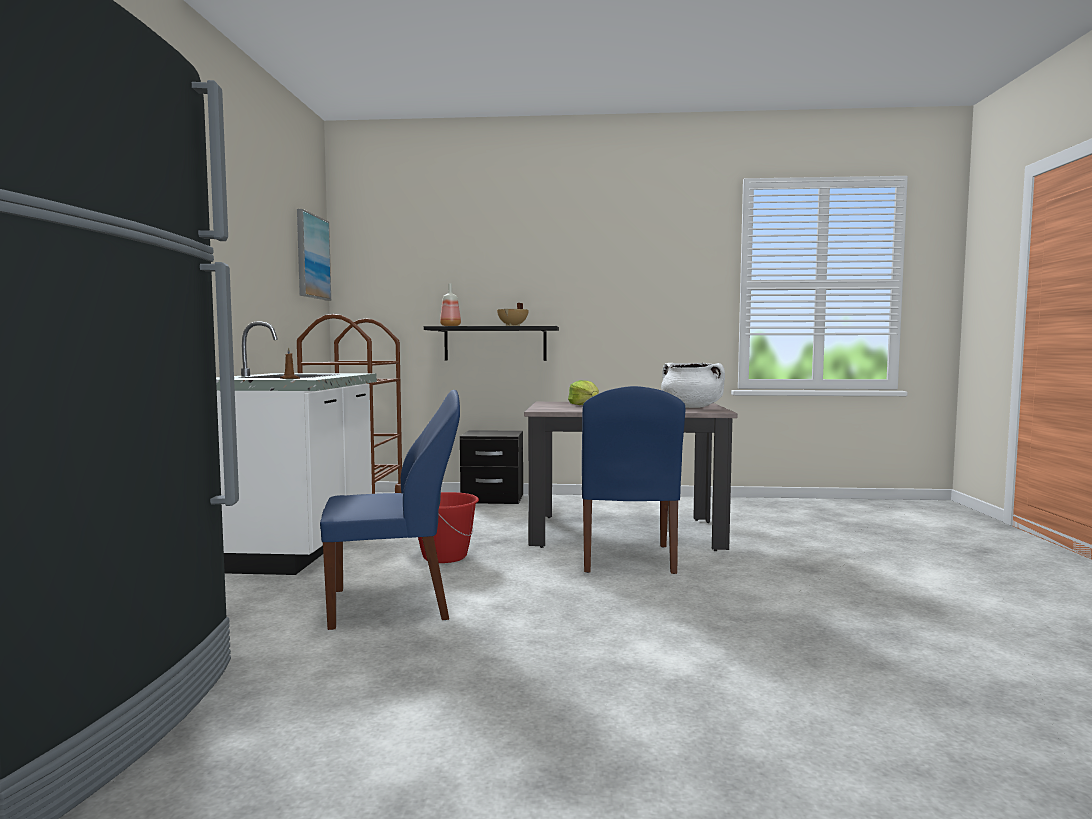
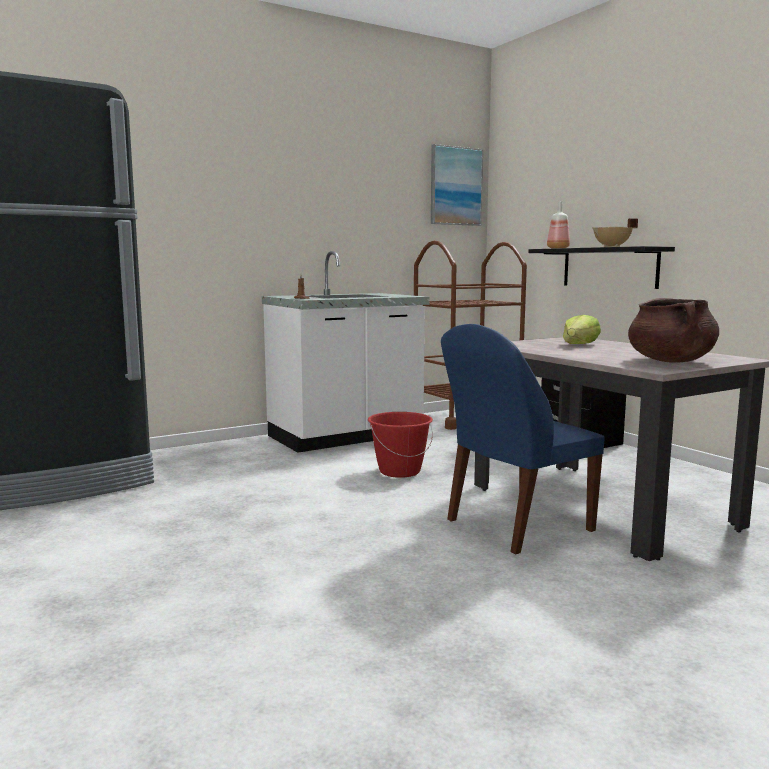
camera: 55 degrees right, 5 degrees up
blue chair [320,390,460,630] -> none
white cooking pot [661,363,725,408] -> brown cooking pot [628,298,719,363]

